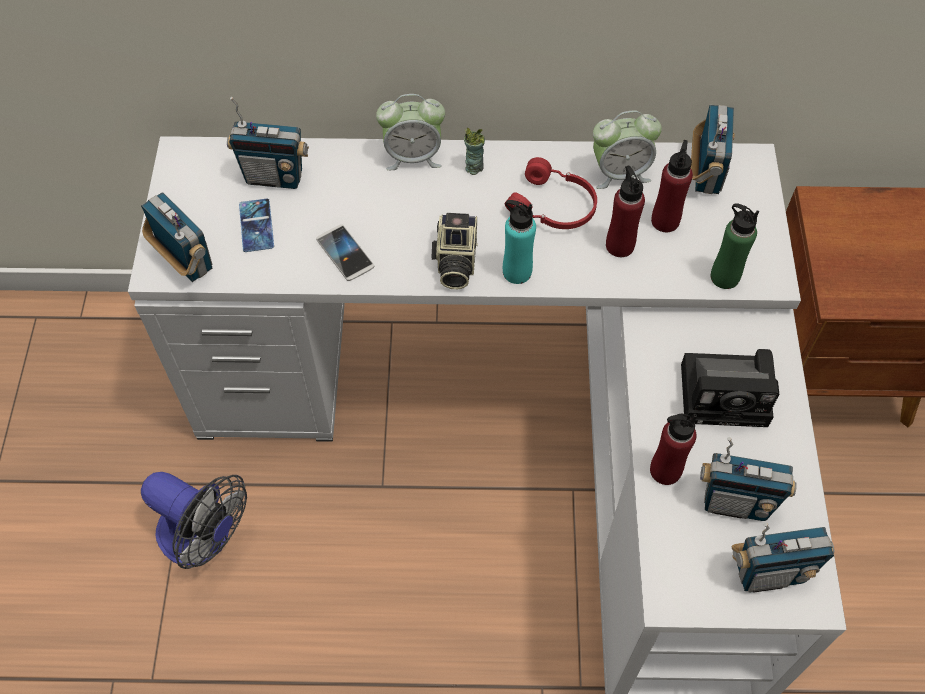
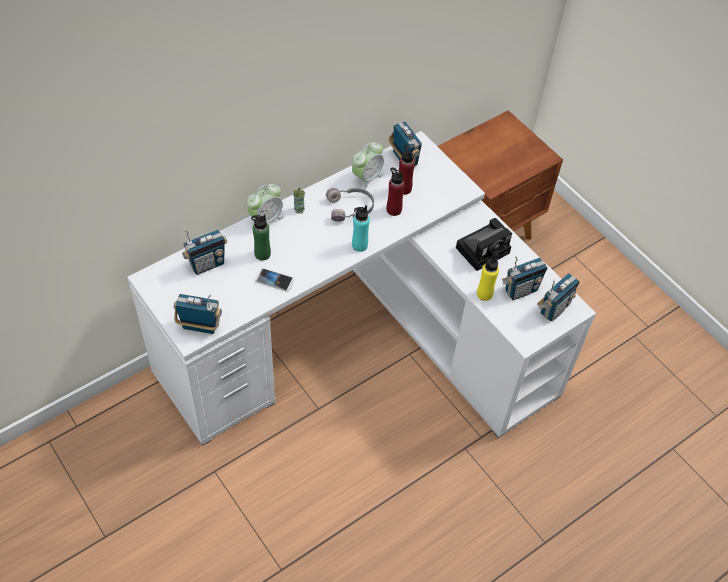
camera: 40 degrees left, 5 degrees down
fan [141,472,247,569] -> none
phone [239,199,274,252] -> none
camera [431,213,478,289] -> none
red headphones [505,157,597,229] -> grey headphones [326,188,374,222]
red bottle [650,414,697,485] -> yellow bottle [477,255,499,301]
green bottle [711,203,759,289] -> green bottle moved to [251,214,271,261]

